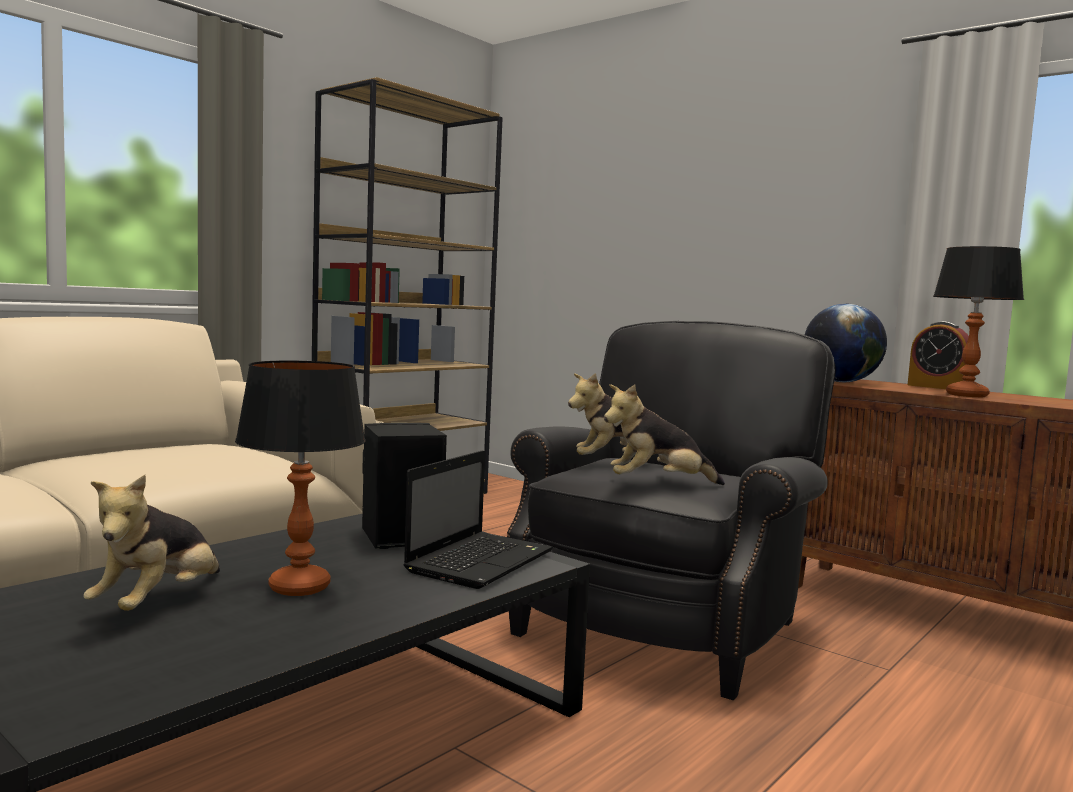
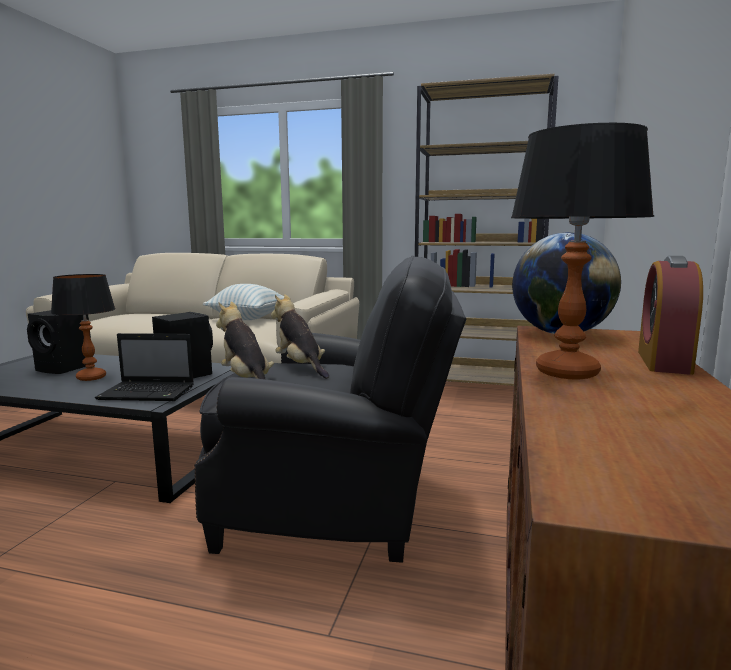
camera: 65 degrees right, 5 degrees up
plush toy [83,475,220,611] -> black speaker [27,310,91,374]
none -> pillow [203,284,284,320]

